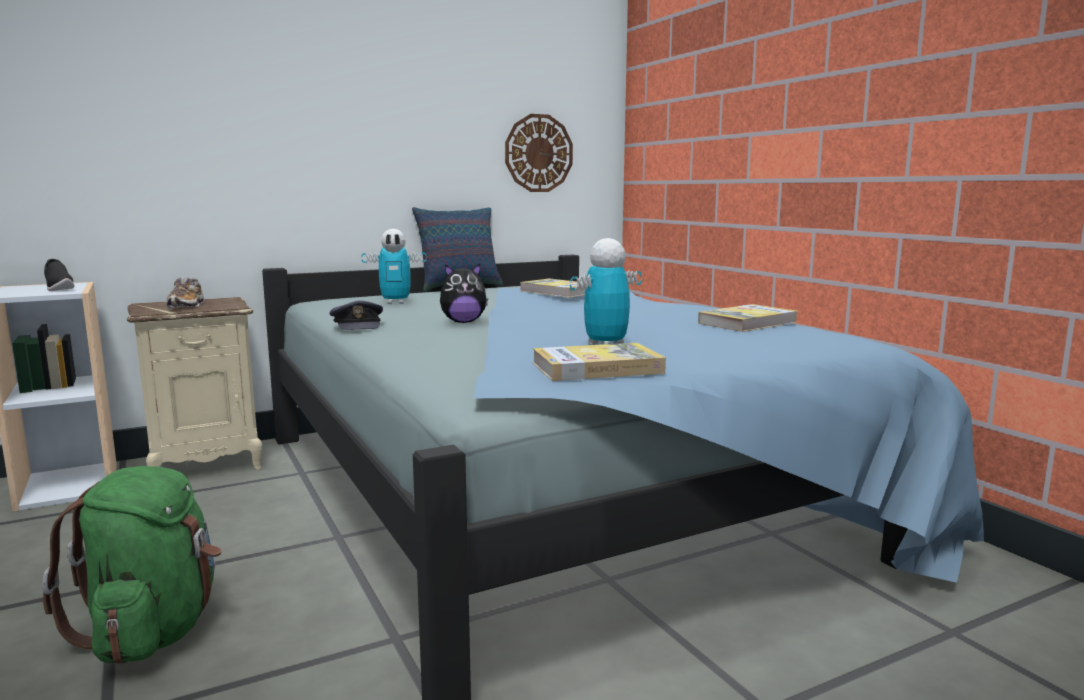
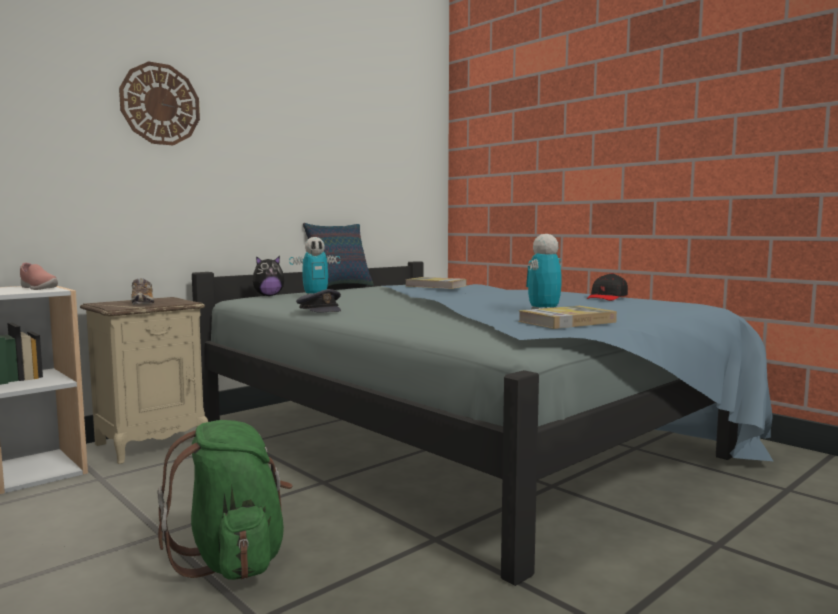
camera: 15 degrees left, 5 degrees down
black shoe [44,259,74,291] -> pink shoe [20,263,58,290]
plush toy [440,264,488,323] -> plush toy moved to [253,256,284,296]
wall clock [505,114,573,192] -> wall clock moved to [119,61,200,145]
book [698,304,798,332] -> black cap [587,273,628,301]

